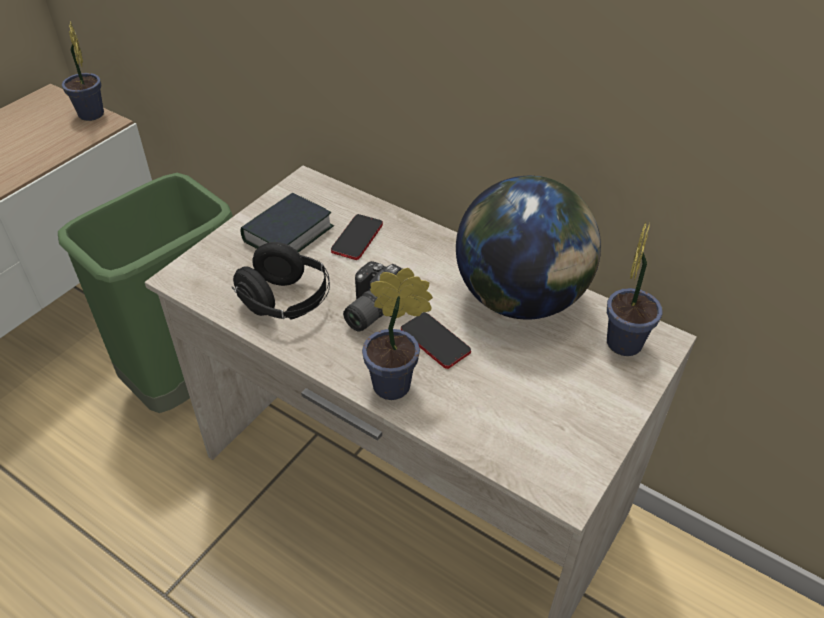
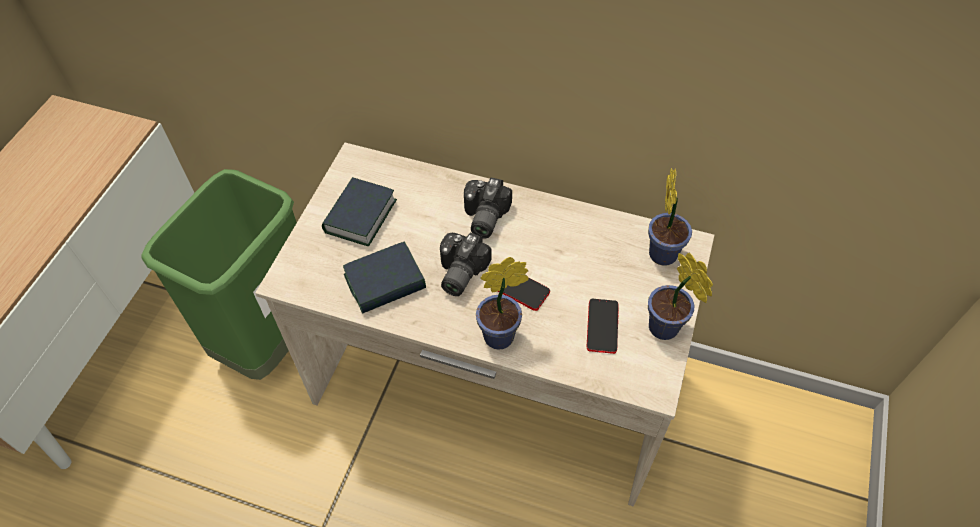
camera: 15 degrees left, 10 degrees up
potted plant [62,21,104,121] -> potted plant moved to [648,253,713,340]
black headphones [231,242,330,320] -> book [343,241,426,314]
phone [331,214,383,260] -> phone moved to [587,299,619,354]
globe [456,176,601,320] -> none
none -> camera [464,178,512,238]

